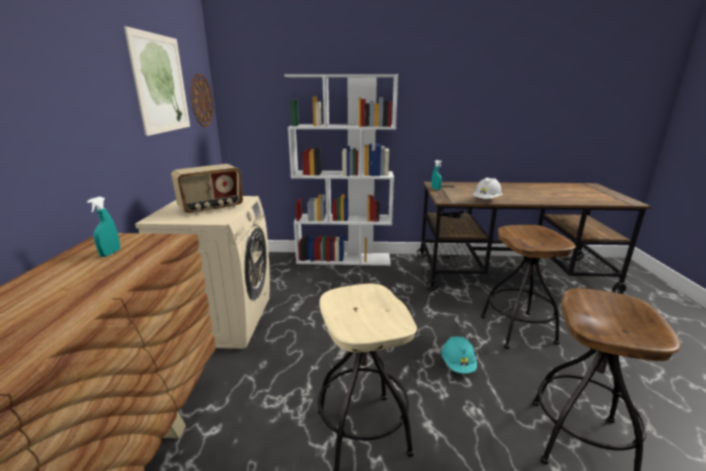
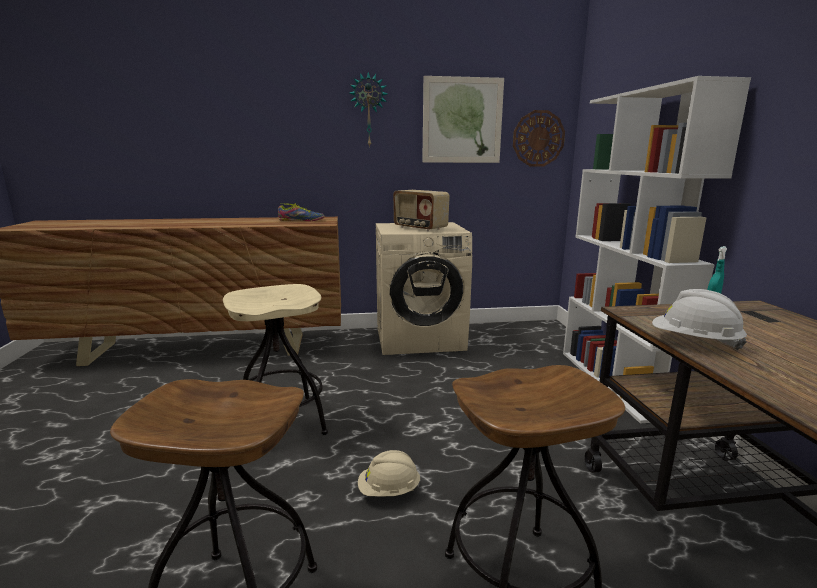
camera: 80 degrees right, 5 degrees down
turquoise spray bottle [87,197,120,257] -> shoe [278,203,325,222]
turquoise hard hat [441,336,477,374] -> beige hard hat [358,450,421,497]
none -> wall clock [350,72,388,148]

